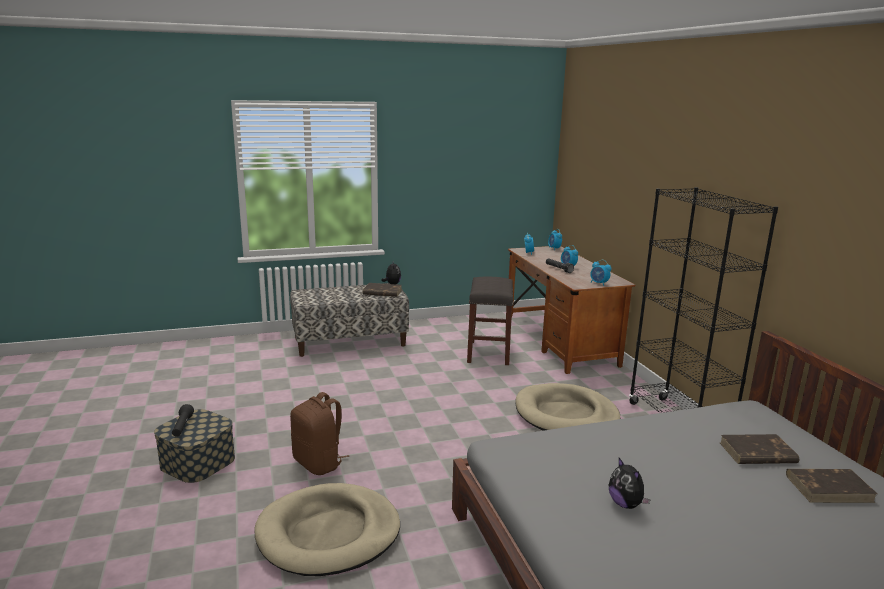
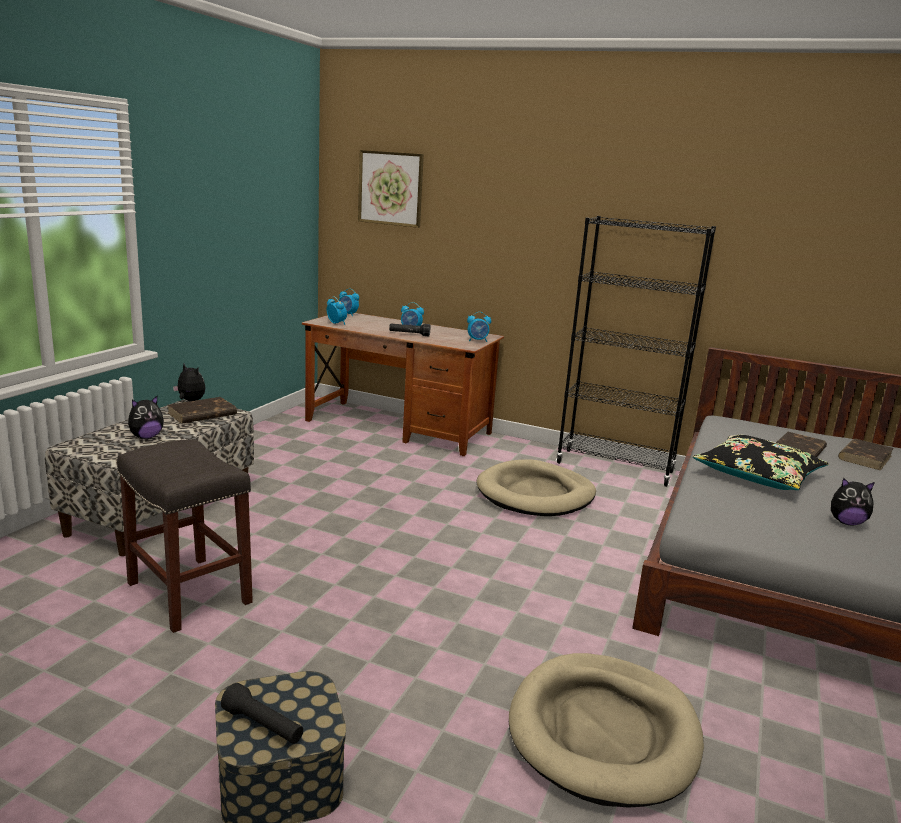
camera: 50 degrees left, 0 degrees up
brown backpack [290,392,349,475] -> none
grey stool [467,276,513,365] -> grey stool moved to [117,439,253,633]
none -> plush toy [128,396,164,439]
none -> picture [358,150,424,228]
none -> black pillow [693,435,829,490]

